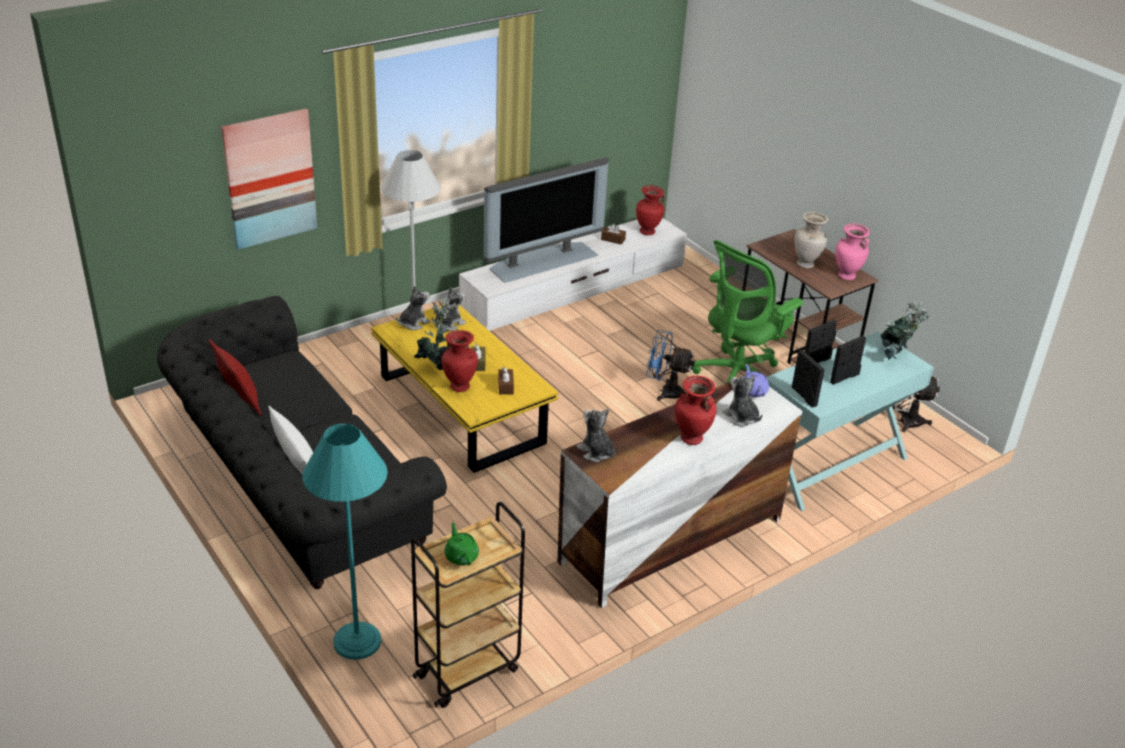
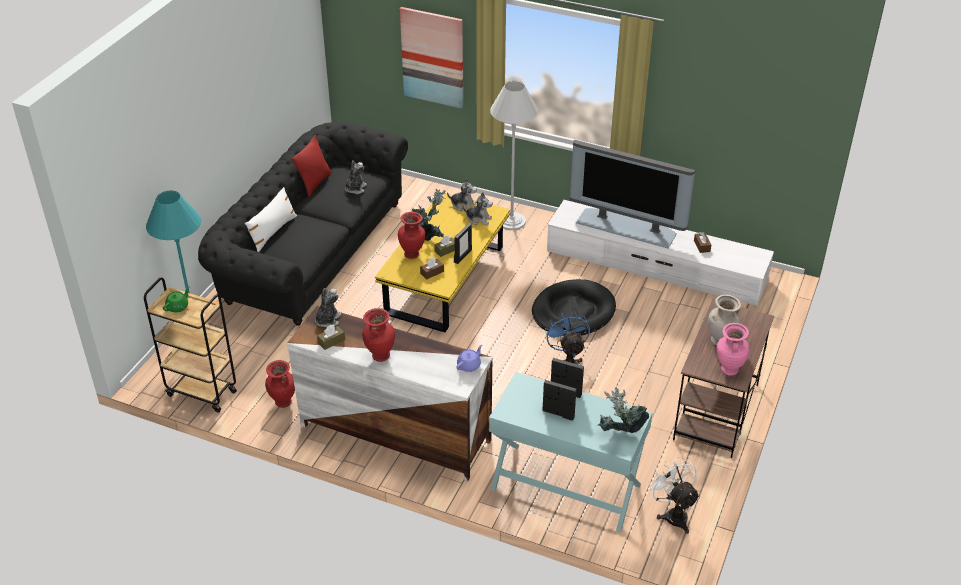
camera: 60 degrees right, 5 degrees up
red vase [636,185,665,235] -> red vase moved to [265,360,295,408]
green office chair [692,240,803,383] -> none
plush toy [722,375,763,426] -> plush toy moved to [345,161,366,194]
picture frame [792,350,825,407] -> picture frame moved to [454,223,472,264]
none -> brown tissue box [317,325,345,350]
none -> black dog bed [532,279,616,336]

